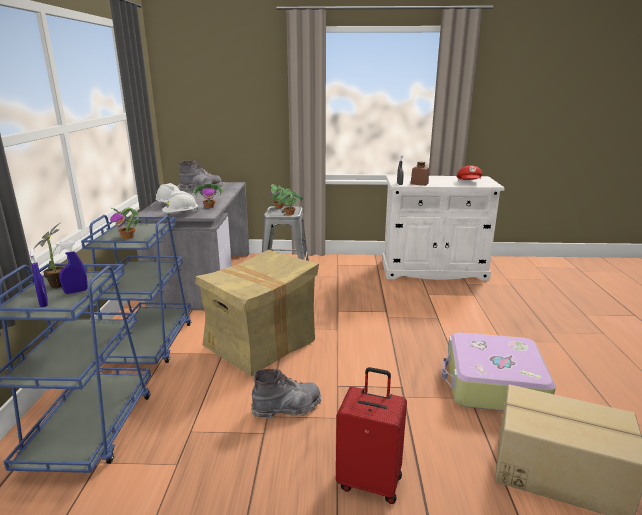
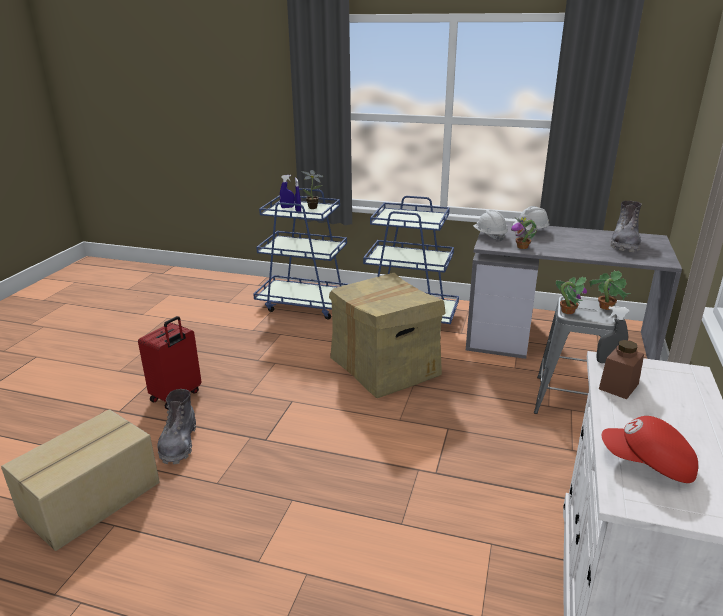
camera: 105 degrees right, 5 degrees up
potted plant [110,207,139,239] -> none
grey boot [251,369,322,419] -> grey boot moved to [158,389,196,465]
suitcase [442,332,556,411] -> none

